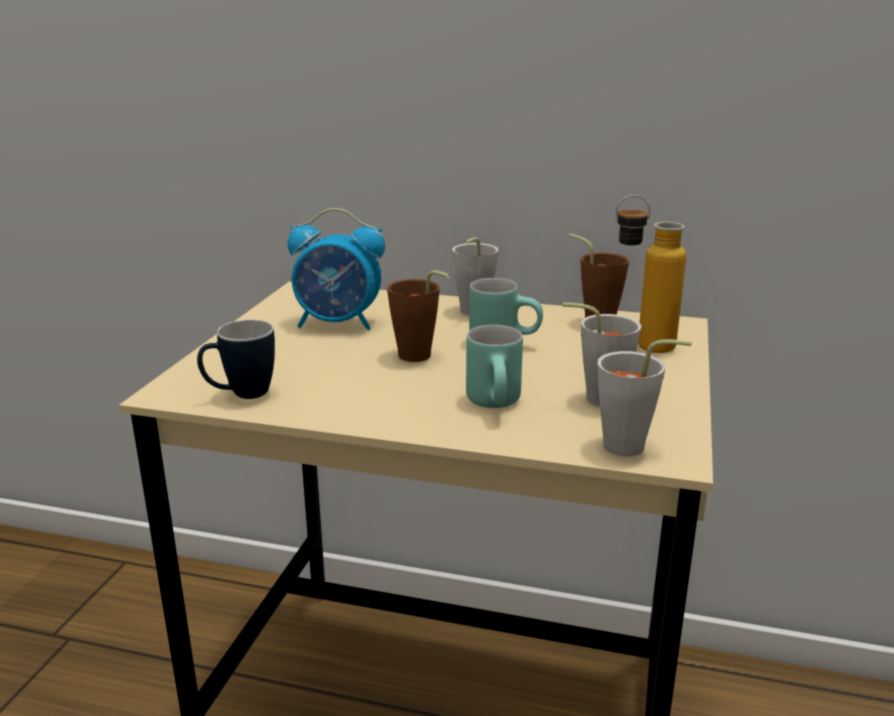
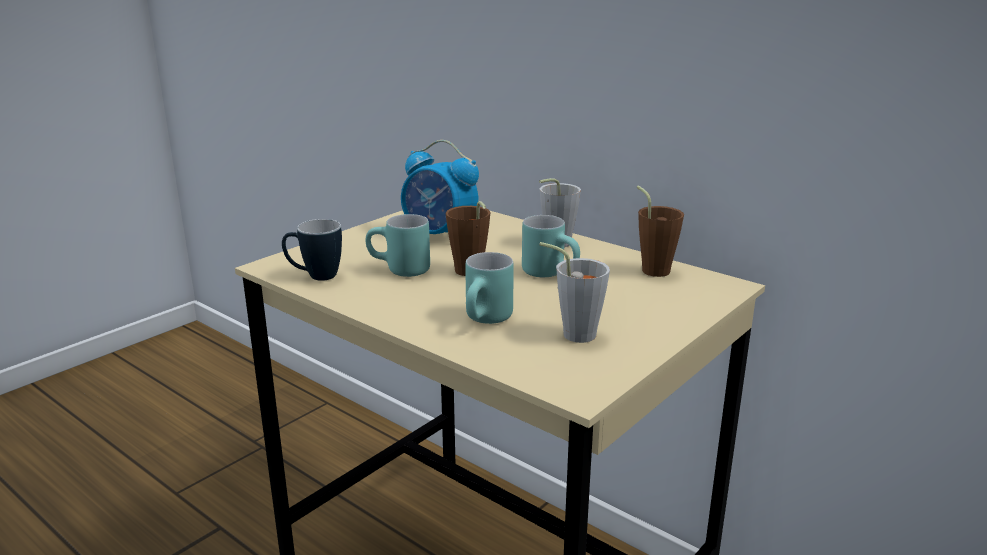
camera: 25 degrees right, 0 degrees up
grey cup [598,339,692,457] -> none
bottle [615,195,686,353] -> none
none -> turquoise mug [366,214,430,277]

